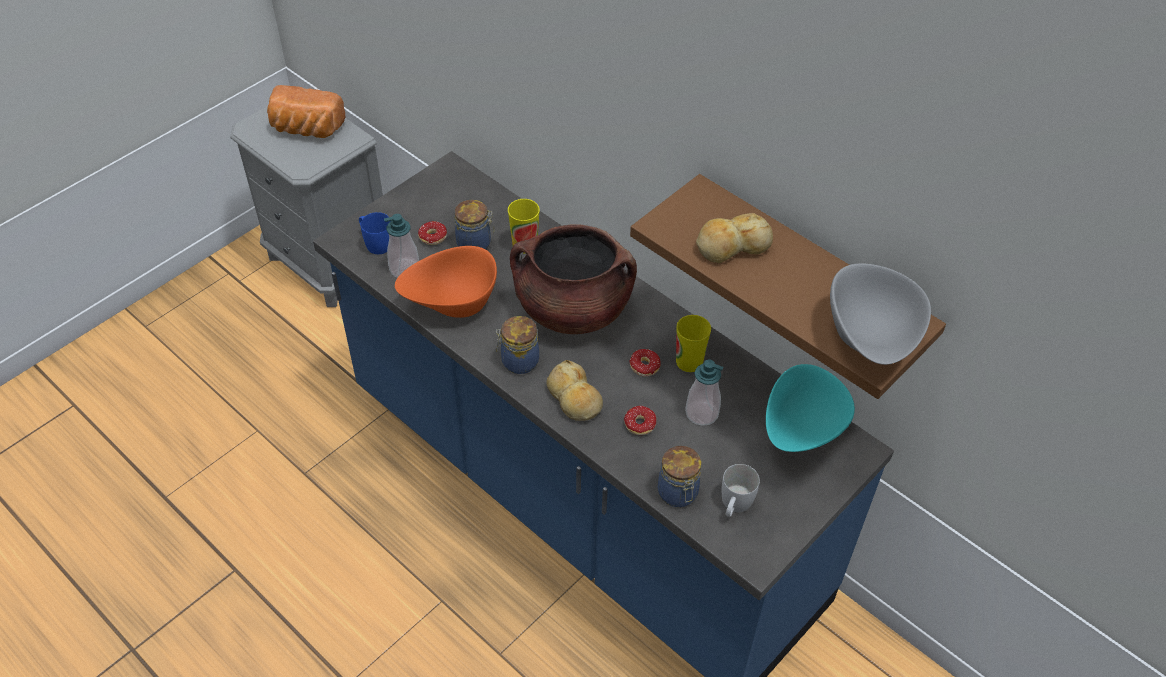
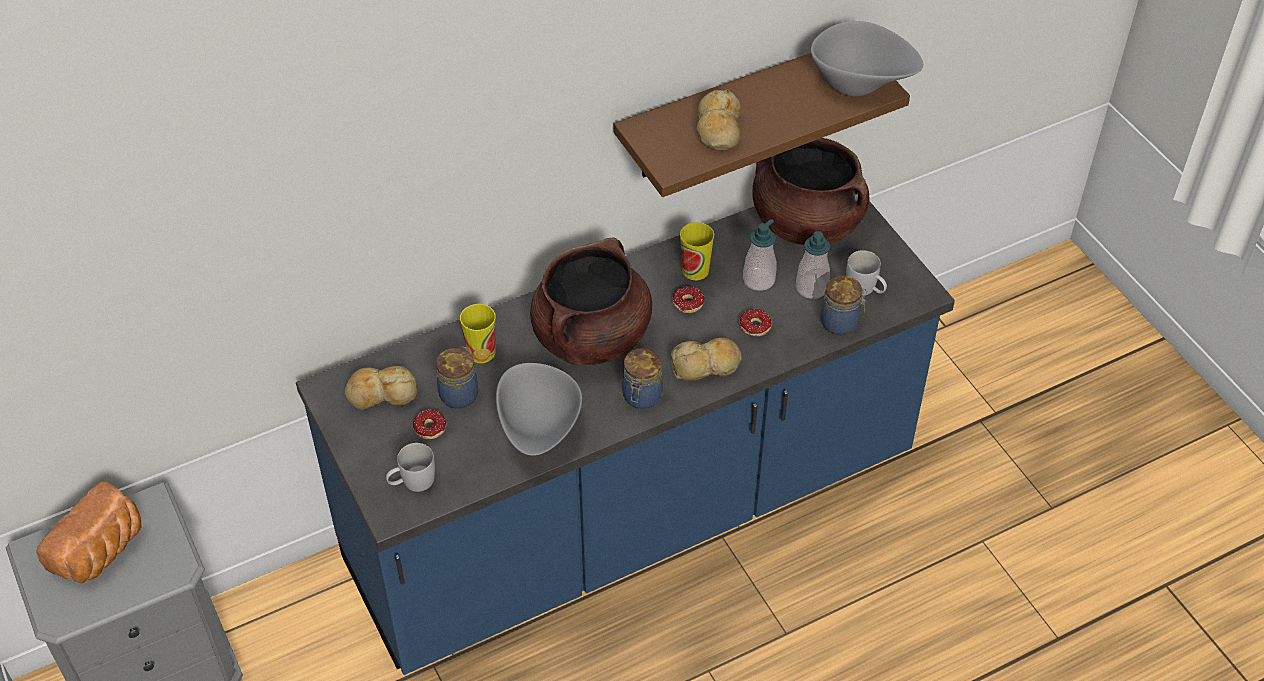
camera: 70 degrees left, 0 degrees up
blue mug [359,212,390,254] -> white mug [386,443,435,492]
soap dispenser [384,214,419,278] -> soap dispenser moved to [796,231,830,299]
orange bowl [395,246,497,318] -> grey bowl [496,363,582,456]
turquoise bowl [766,364,855,452] -> brown cooking pot [752,138,869,245]
none -> bread [345,366,417,410]

